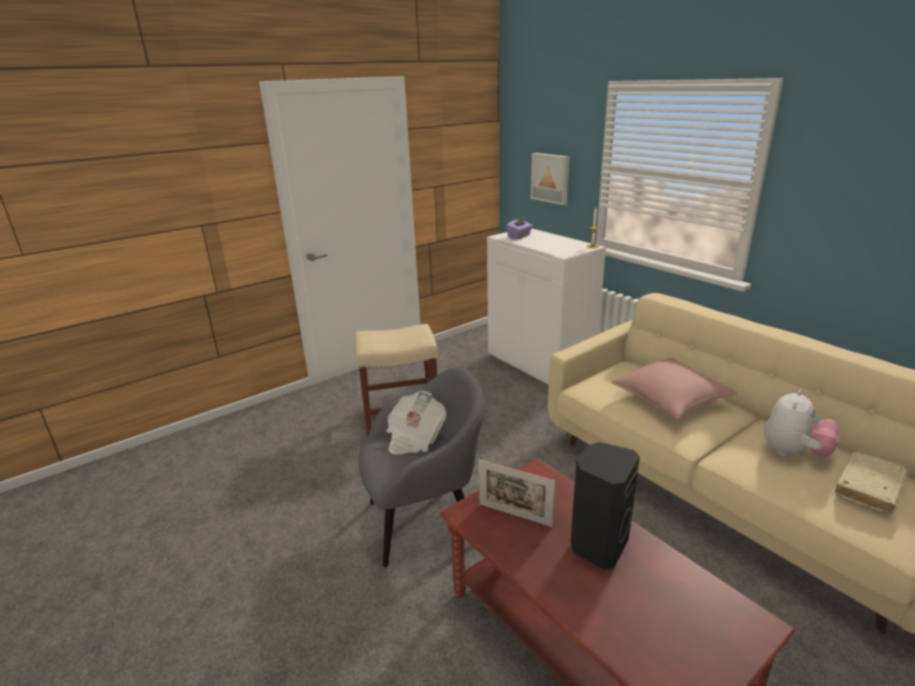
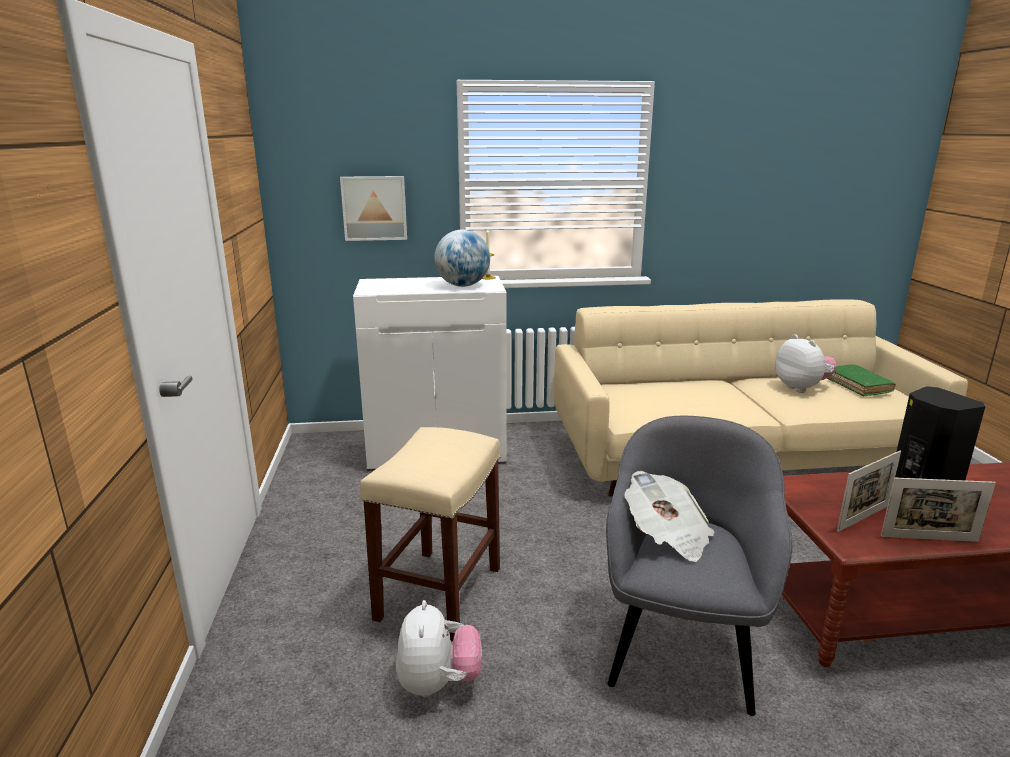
camera: 60 degrees left, 5 degrees down
purple tissue box [506,217,533,239] -> none
pink pillow [612,357,737,419] -> none
beige book [835,452,908,513] -> green book [826,364,896,396]
none -> plush toy [396,600,482,697]
none -> globe [434,230,490,287]
none -> picture frame [881,477,996,542]

